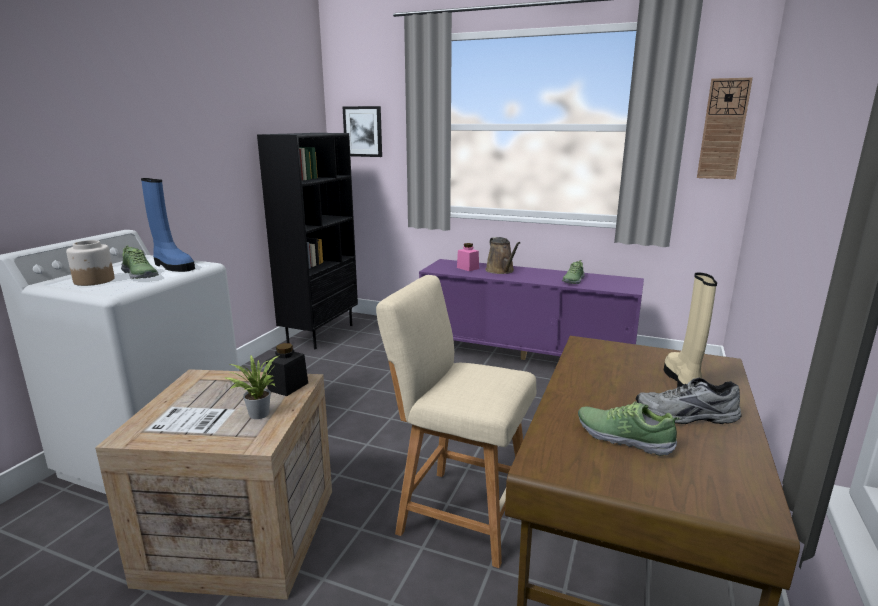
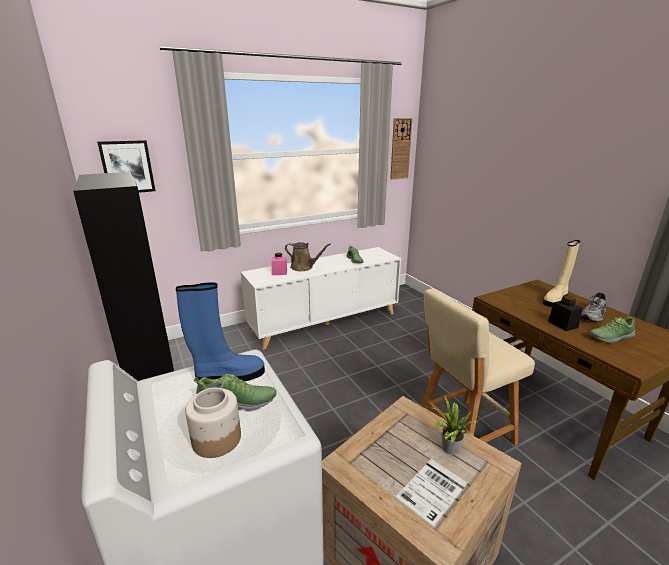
camera: 50 degrees left, 5 degrees up
black jar [266,343,308,396] -> black jar moved to [548,296,583,331]
purple cabinet [419,259,644,360] -> white cabinet [241,247,401,350]
beige boot [664,273,717,387] -> beige boot turned 90 degrees counterclockwise [543,240,580,307]

